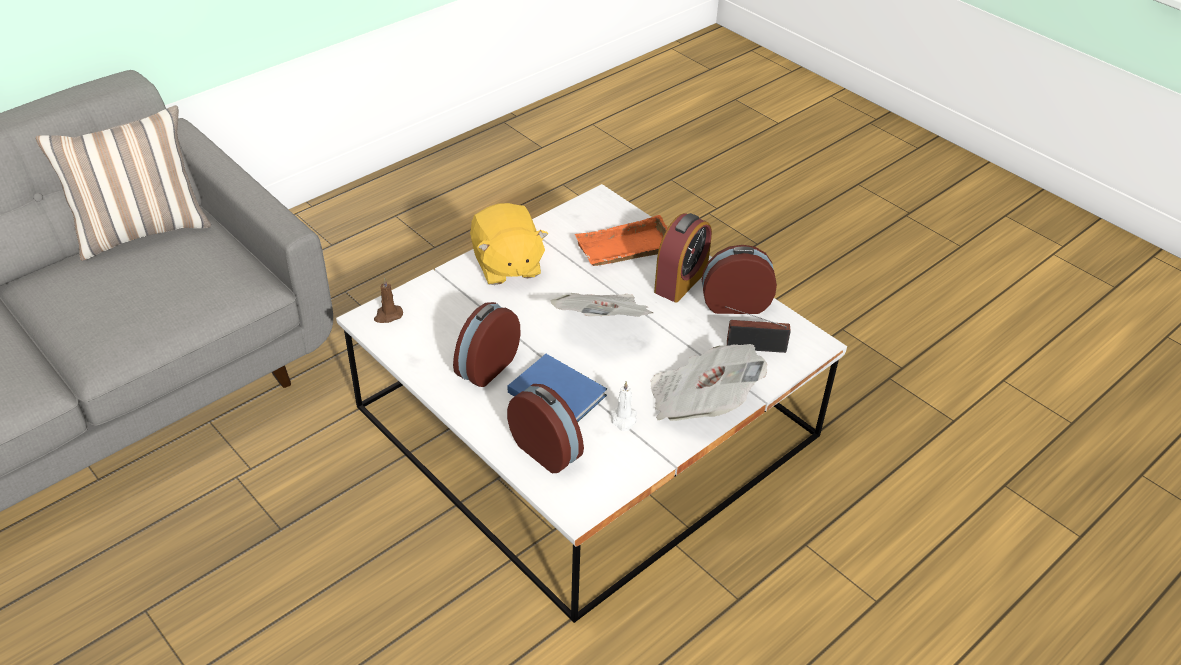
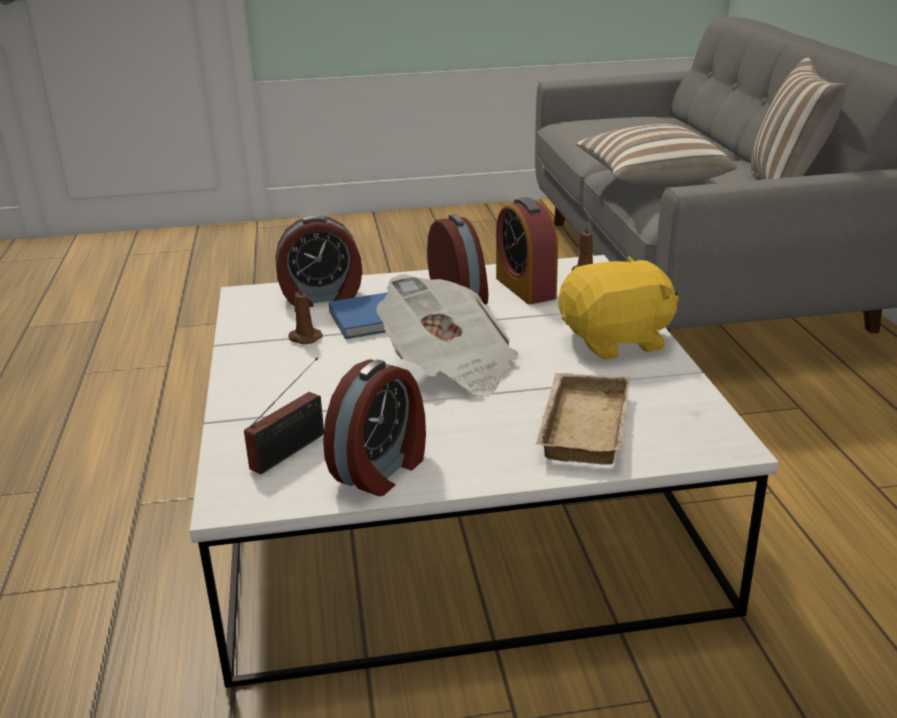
camera: 125 degrees right, 15 degrees down
yellow plush toy [470,203,548,285] -> yellow plush toy turned 150 degrees clockwise [559,256,679,360]
orange tray [575,215,668,266] -> beige tray [536,373,630,465]
white candle [610,381,637,432] -> brown candle [288,282,323,344]
newspaper [650,344,767,421] -> none
alarm clock [654,213,712,302] -> alarm clock moved to [496,197,558,304]
none -> pillow [576,124,737,185]

